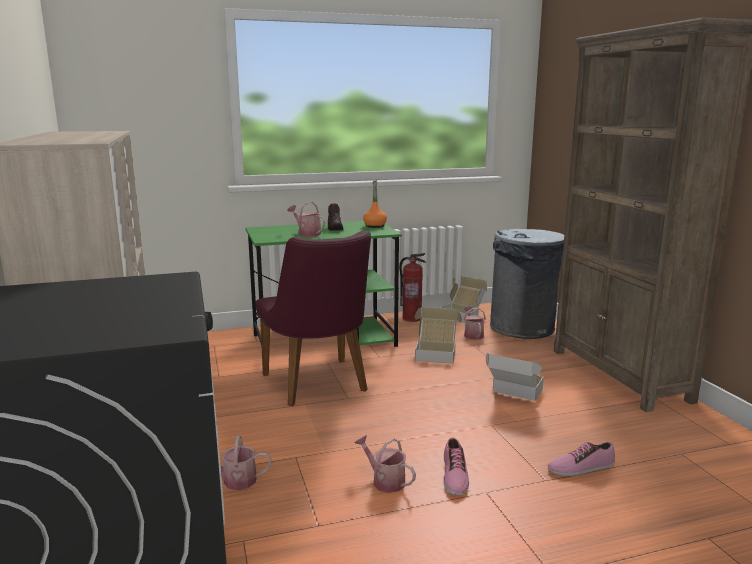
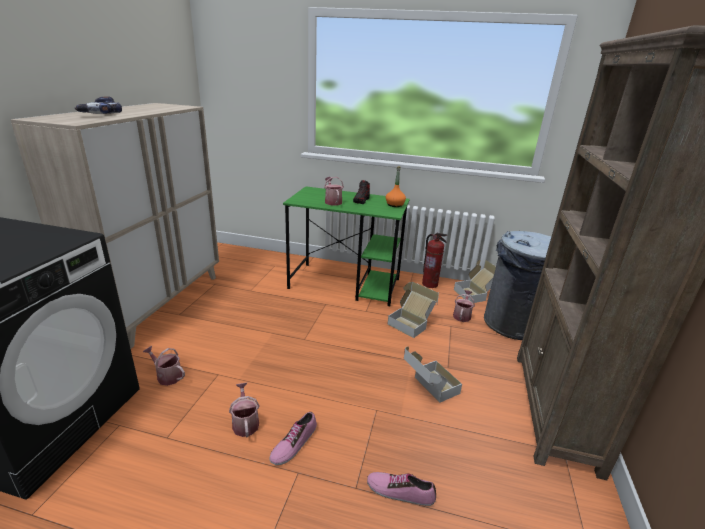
camera: 30 degrees right, 10 degrees up
purple chair [255,231,371,406] -> none
none -> power drill [75,97,122,114]

